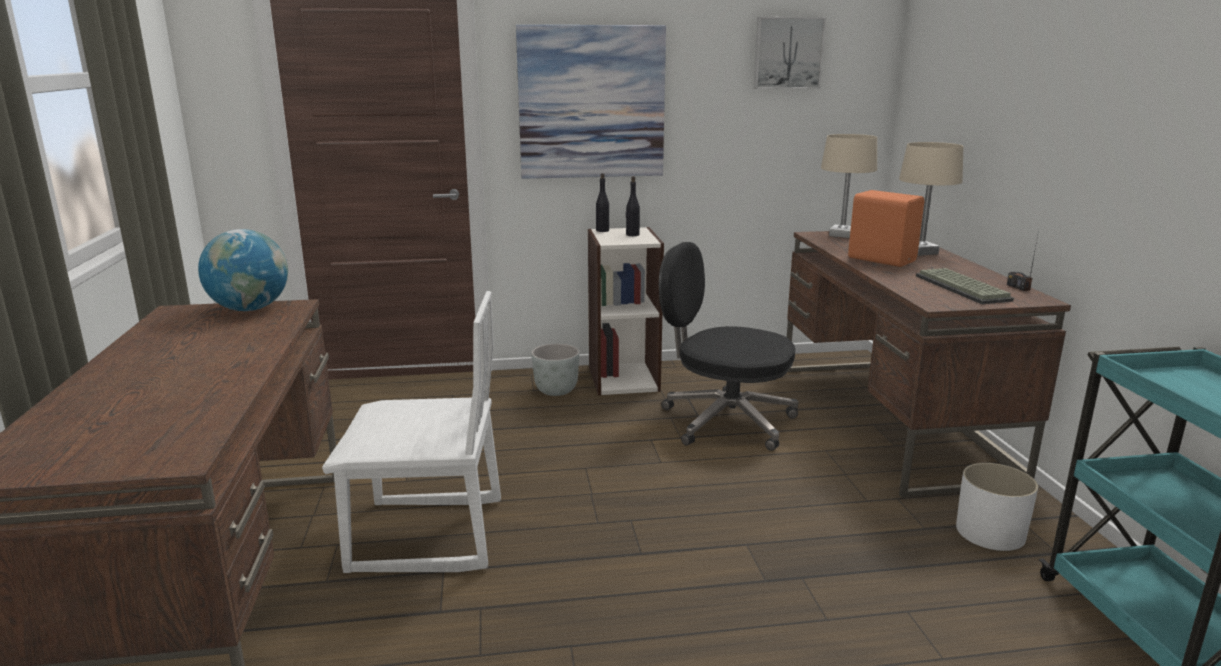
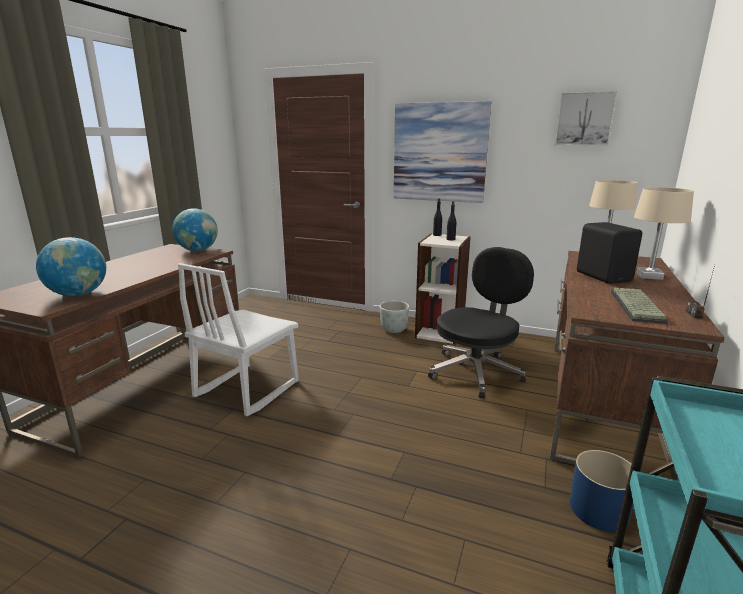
camera: 30 degrees right, 0 degrees up
white chair [322,291,501,573] -> white chair turned 90 degrees clockwise [178,263,299,416]
black office chair [659,242,798,451] -> black office chair turned 75 degrees clockwise [428,247,534,398]
orange speaker [848,190,924,267] -> black speaker [577,222,642,284]
white planter [956,463,1038,551] -> blue planter [570,450,634,532]
none -> globe [36,237,106,296]

